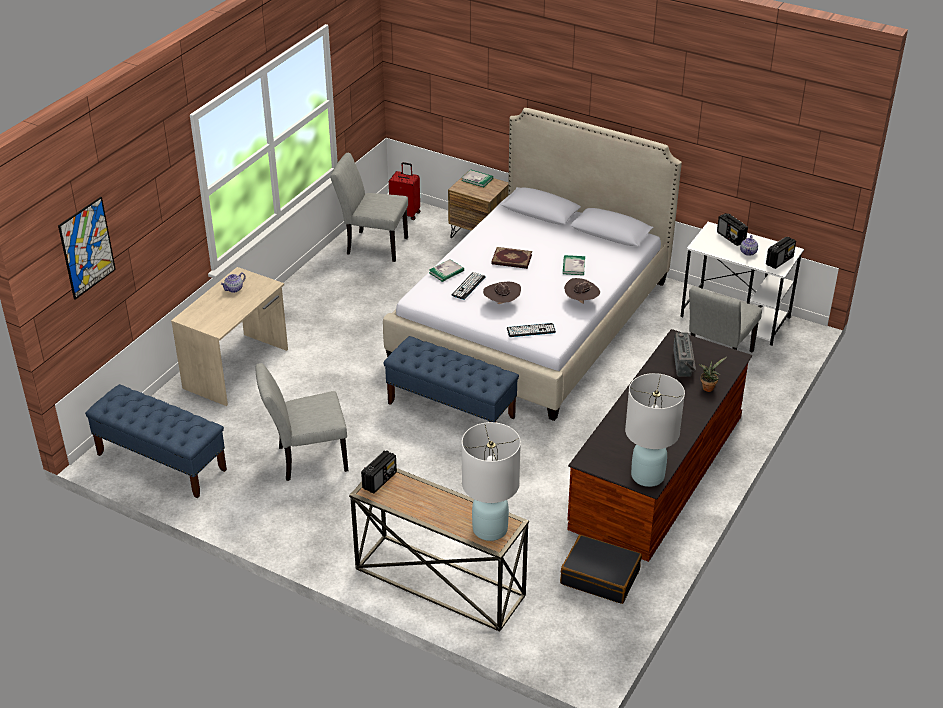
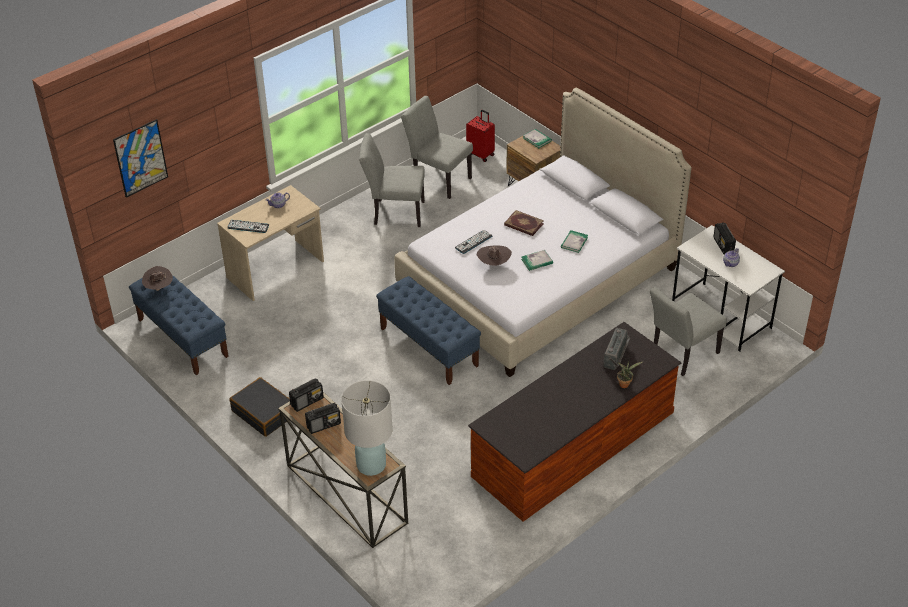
camera: 20 degrees right, 5 degrees up
grey chair [256,363,348,481] -> grey chair moved to [359,133,425,227]
book [429,259,464,282] -> book moved to [521,250,553,271]
keyboard [507,323,556,337] -> keyboard moved to [227,220,269,233]
black suitcase [560,535,642,604] -> black suitcase moved to [230,377,290,437]
brown hat [564,278,600,304] -> brown hat moved to [142,266,173,291]
white table lamp [625,373,685,487] -> none
radio [766,237,796,269] -> radio moved to [305,403,341,434]

